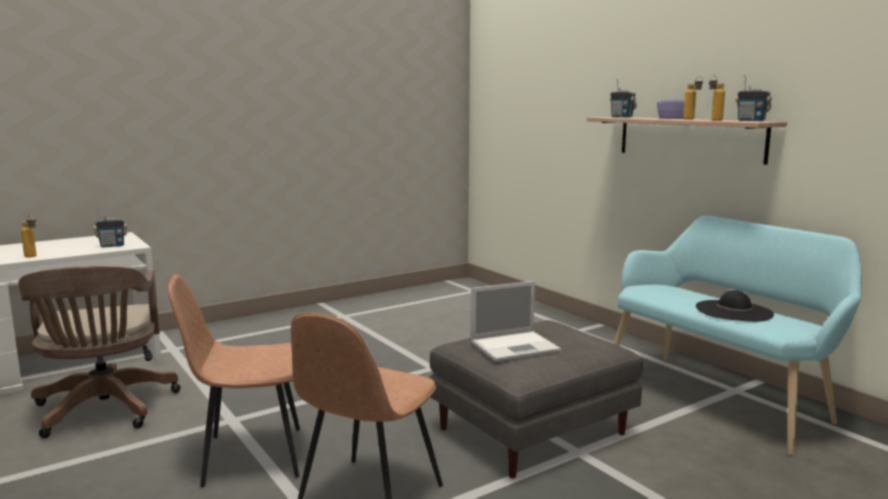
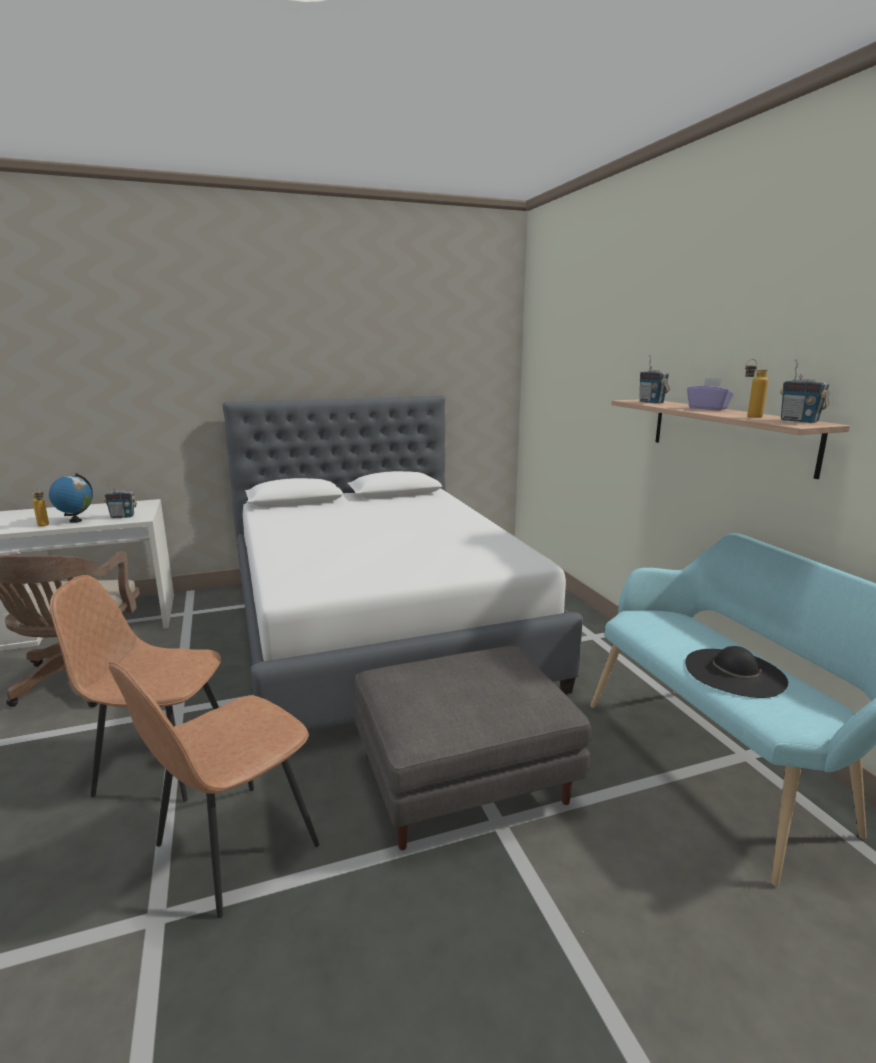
camera: 15 degrees right, 5 degrees up
laptop [471,281,561,362] -> none
bottle [683,76,703,120] -> none
none -> globe [49,473,93,523]
none -> white bed [223,396,583,731]

